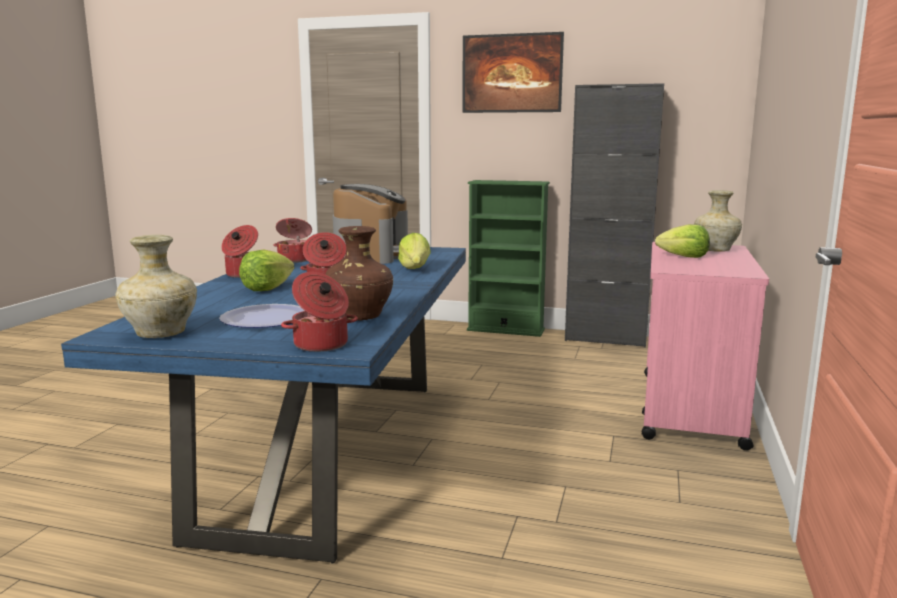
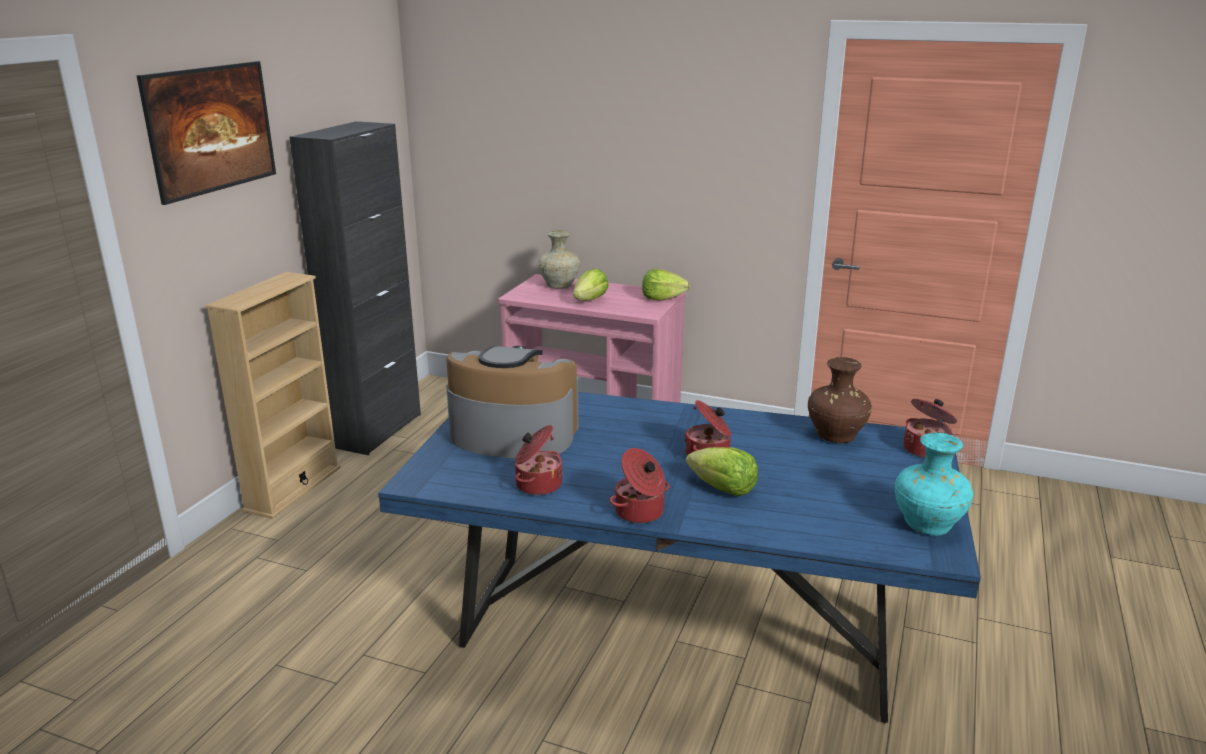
camera: 85 degrees left, 10 degrees up
beige vase [115,235,197,338] -> turquoise vase [895,432,973,535]
plate [219,304,304,328] -> none
lettuce [398,233,431,269] -> lettuce moved to [642,269,690,301]
green bookcase [467,180,550,337] -> beige bookcase [205,272,341,519]

